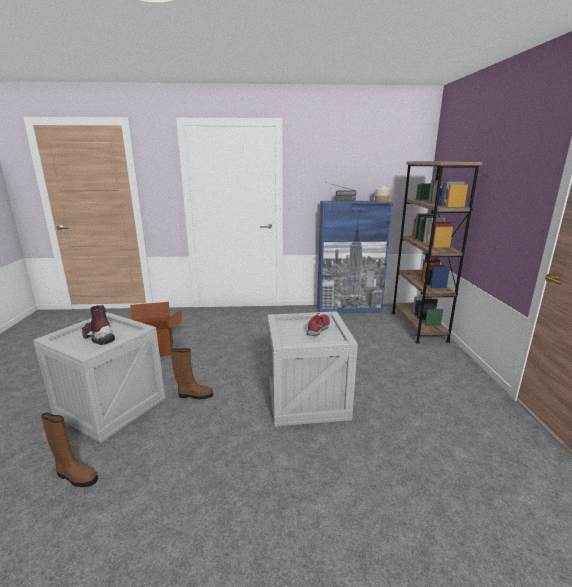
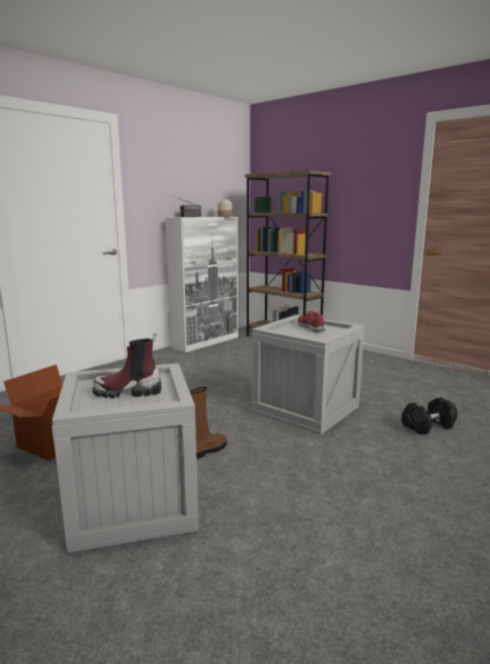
camera: 45 degrees left, 5 degrees down
brown boot [41,413,98,487] -> none
blue cabinet [317,201,393,313] -> white cabinet [165,217,238,352]
none -> black dumbbell [401,397,458,435]

